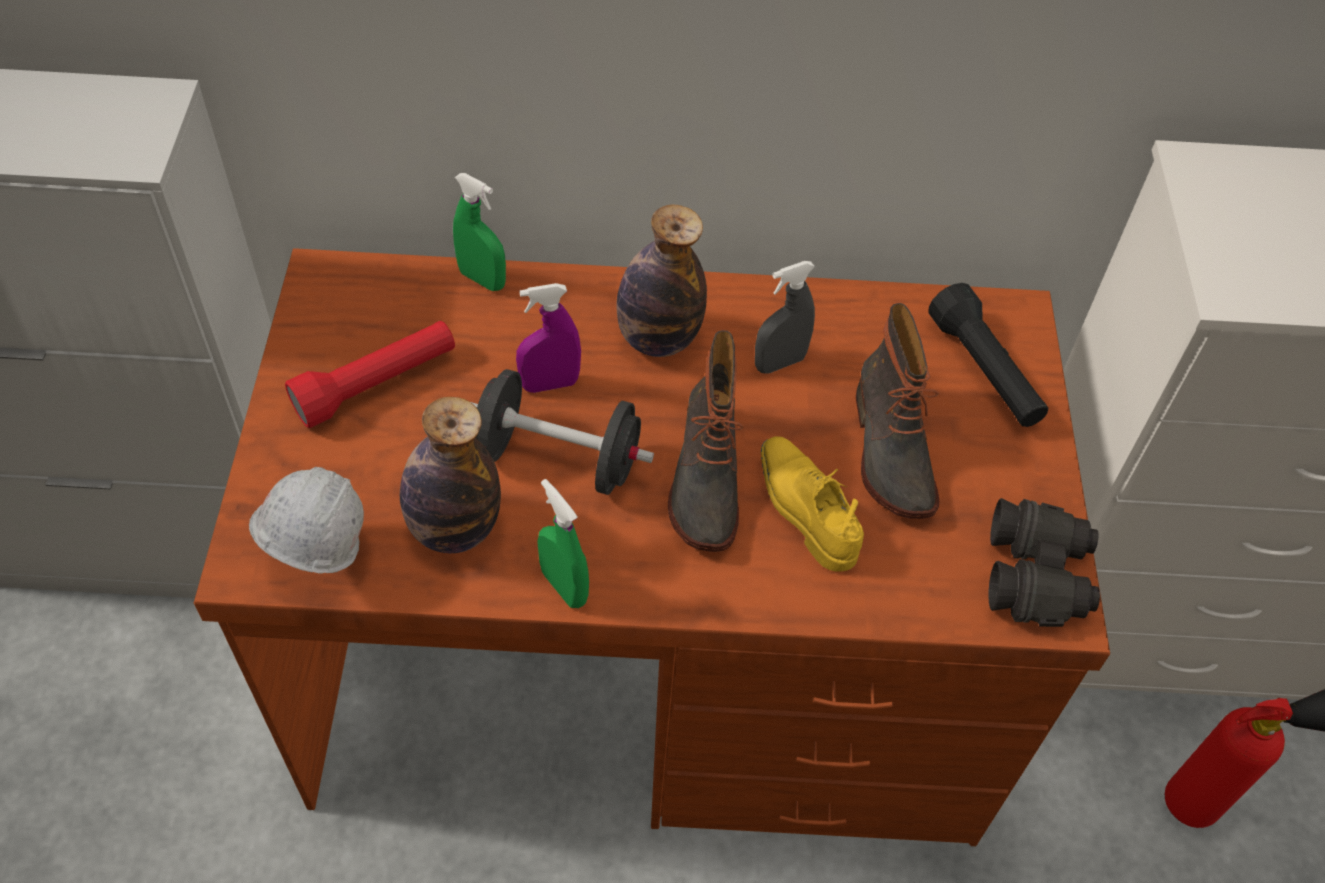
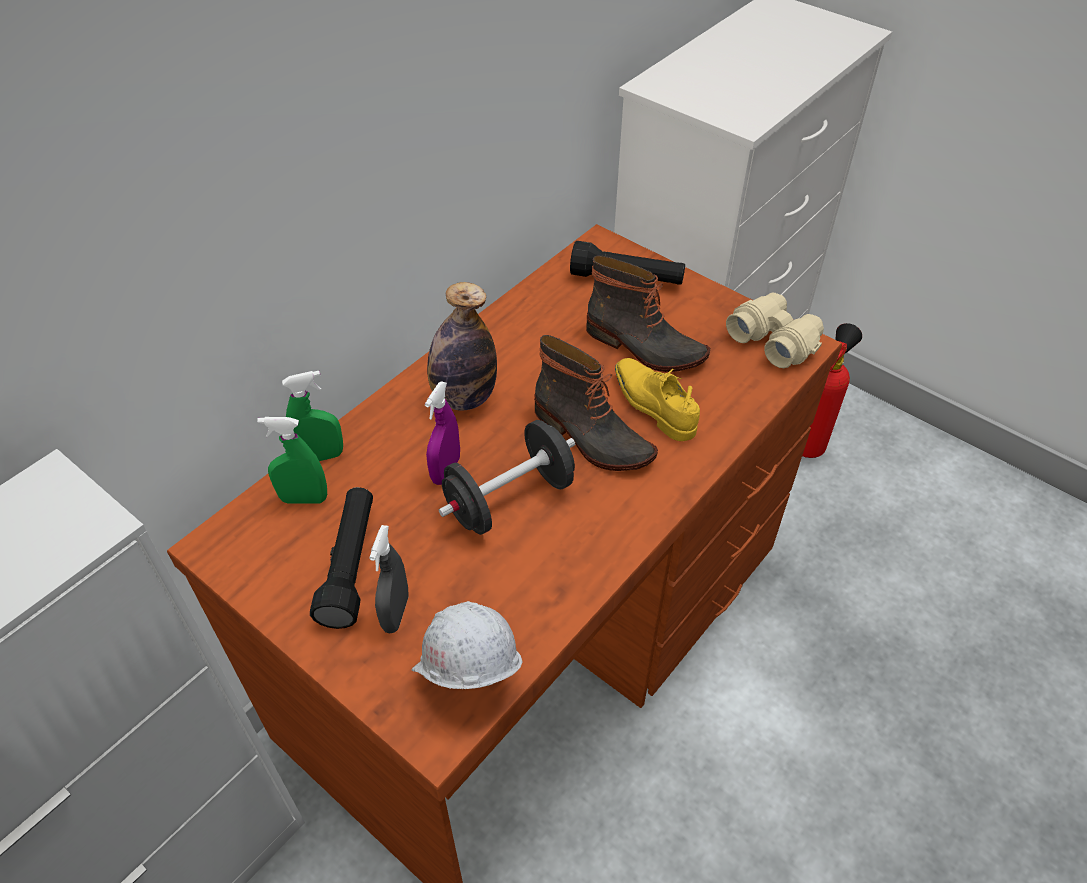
camera: 50 degrees left, 5 degrees down
red flashlight [285,321,455,429] -> black flashlight [310,487,373,629]
bottle [400,397,501,553] -> none
green spray bottle [537,479,589,608] -> green spray bottle moved to [257,417,327,503]
grey spray bottle [755,261,815,374] -> grey spray bottle moved to [369,525,409,633]
yellow shoe [761,436,864,572] -> yellow shoe turned 45 degrees clockwise [615,358,700,441]
black binoculars [988,498,1100,627] -> beige binoculars [726,292,824,368]

